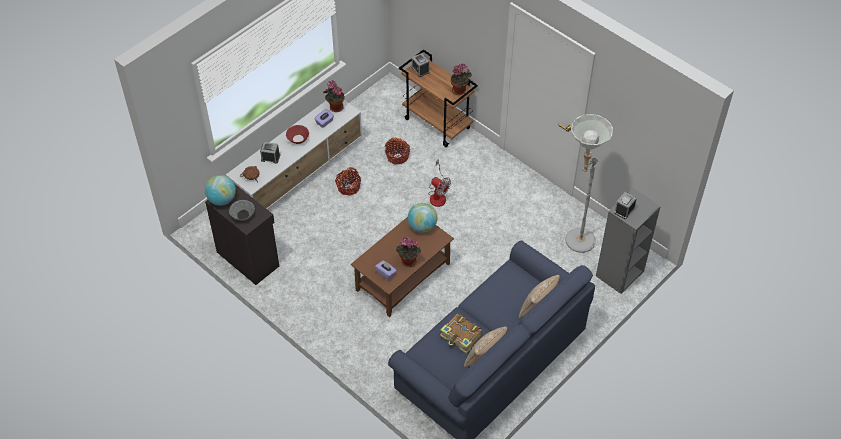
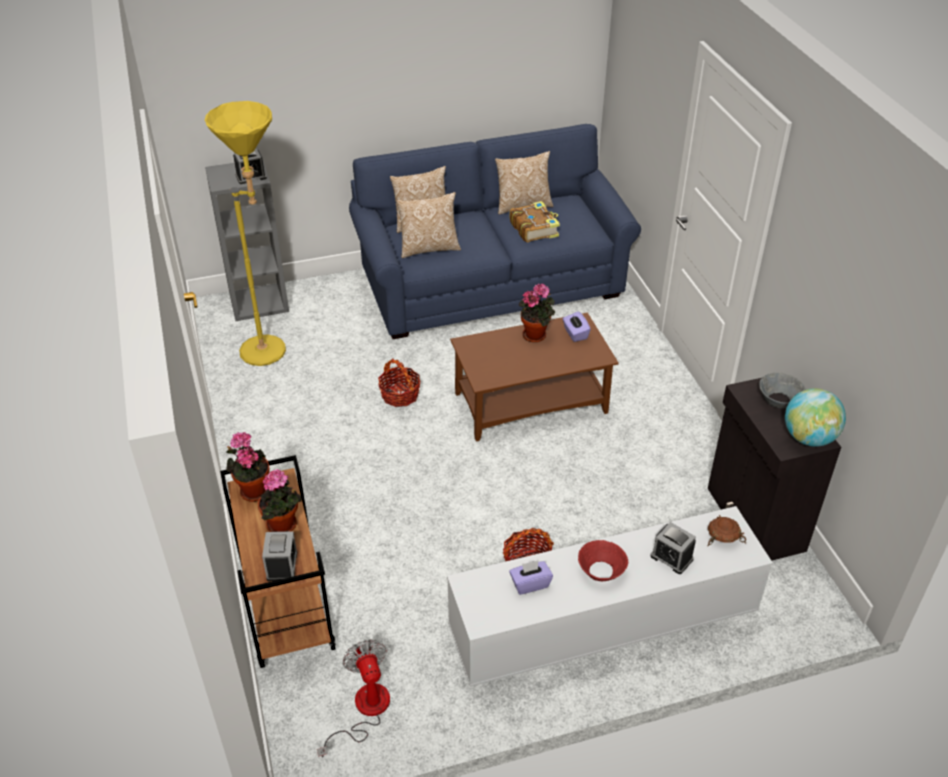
camera: 150 degrees left, 10 degrees down
potted plant [323,80,344,112] -> potted plant moved to [258,469,302,532]
basket [385,138,410,164] -> basket moved to [378,358,420,407]
globe [408,203,437,233] -> none
fan [428,159,451,207] -> fan moved to [317,640,390,758]
grey floor lamp [565,114,613,253] -> yellow floor lamp [205,101,286,366]
none -> pillow [396,192,461,258]

